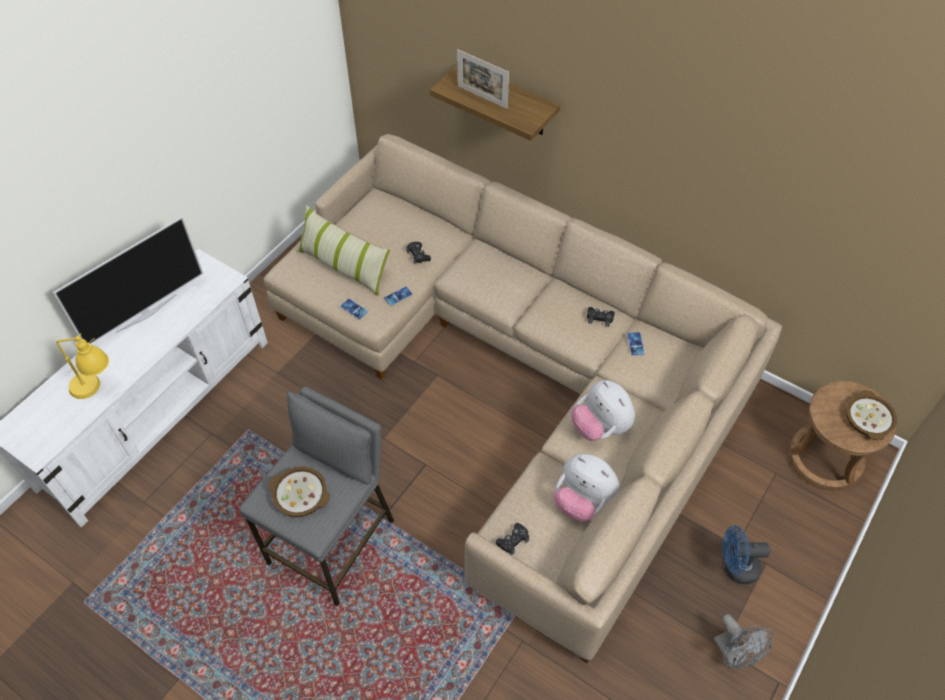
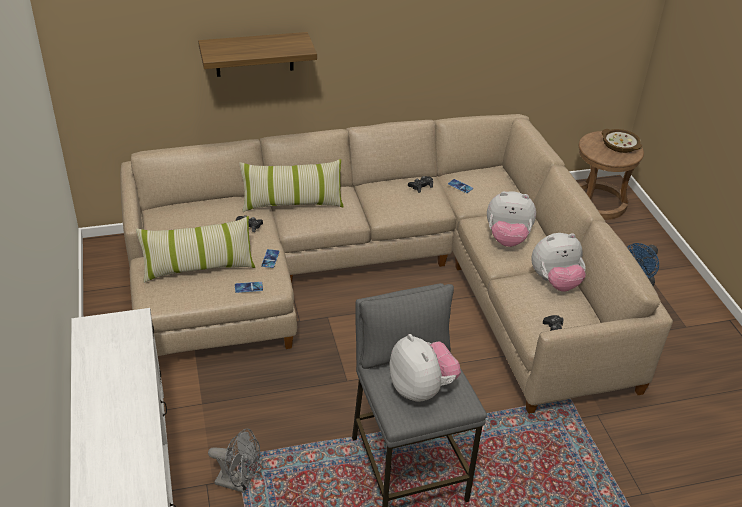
camera: 50 degrees left, 15 degrees down
television [53,216,204,344] -> none
yellow table lamp [56,333,109,399] -> none
bowl [268,466,330,517] -> plush toy [389,334,461,402]
picture frame [457,49,509,109] -> none
grey fan [713,614,773,669] -> grey fan moved to [208,429,260,493]
none -> pillow [239,159,344,212]

